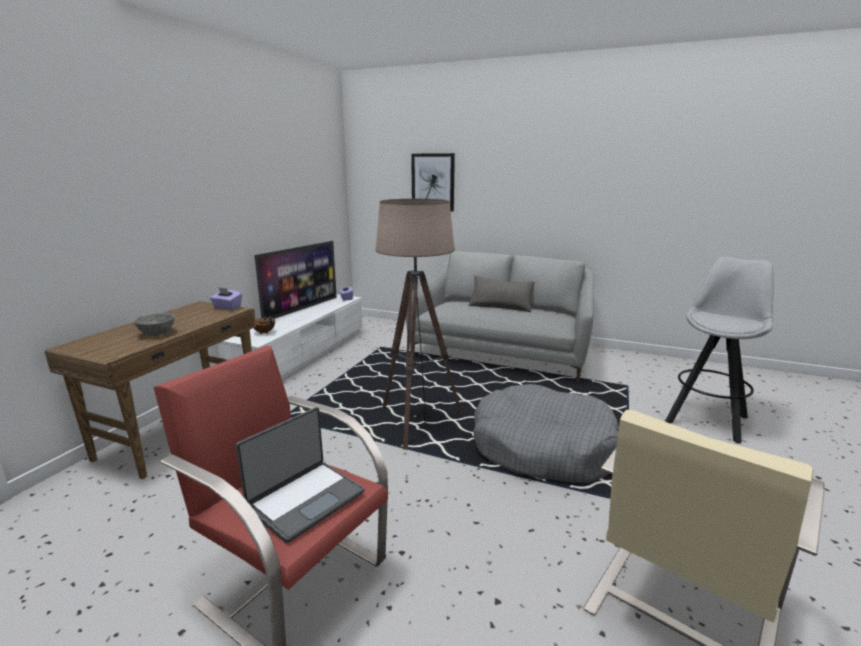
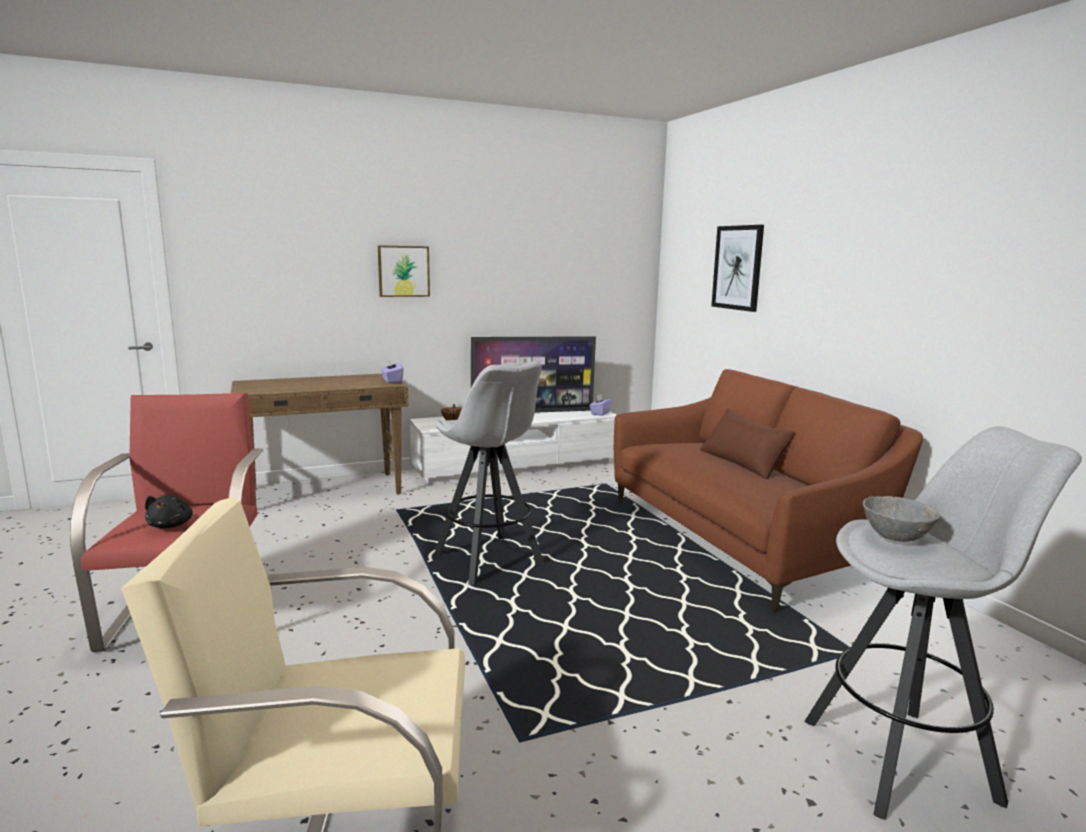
camera: 45 degrees right, 5 degrees down
grey bowl [133,313,175,336] -> grey bowl moved to [863,496,940,542]
laptop [236,407,365,543] -> black plush toy [145,495,193,529]
floor lamp [375,199,462,450] -> grey stool [434,361,544,585]
grey sofa [406,251,594,383] -> brown sofa [614,369,923,613]
grey dog bed [473,384,619,483] -> none
none -> picture [378,245,430,297]

